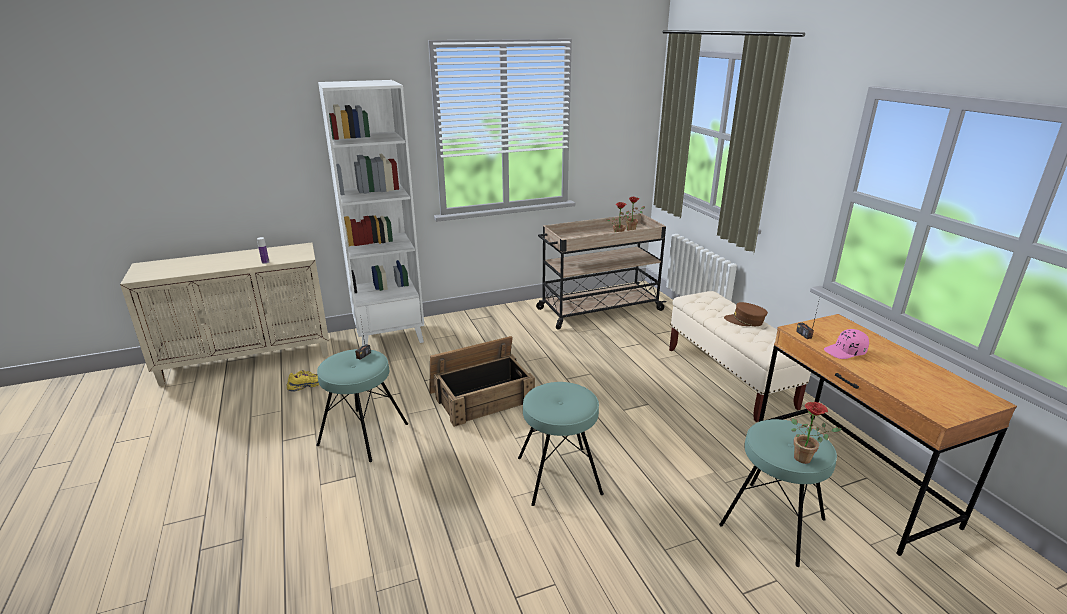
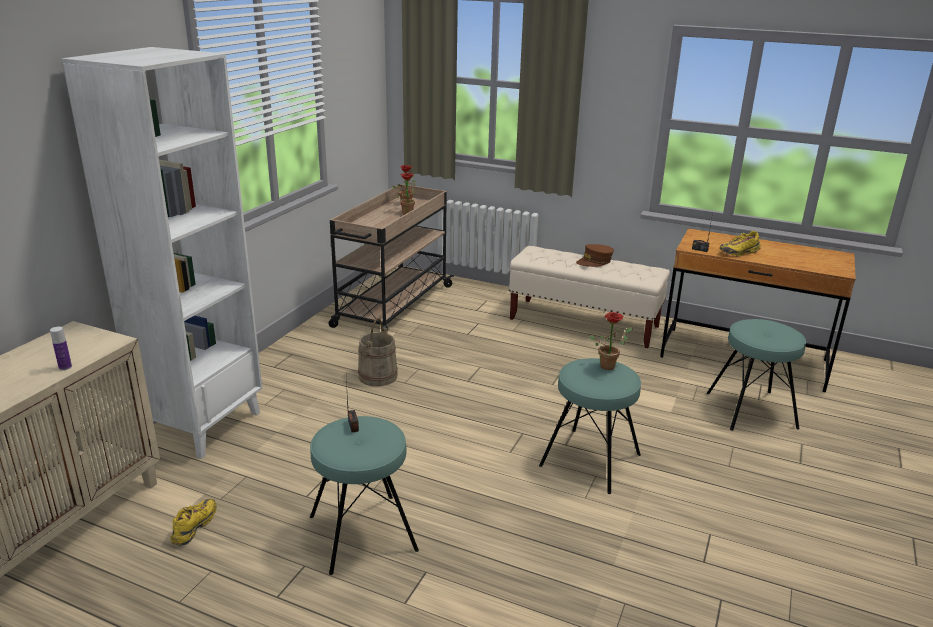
camera: 45 degrees left, 0 degrees up
crate [429,336,535,427] -> none
potted plant [791,402,842,464] -> potted plant moved to [589,312,633,370]
pink cap [824,329,869,359] -> yellow shoe [720,231,761,257]
none -> beige bucket [358,318,398,386]

